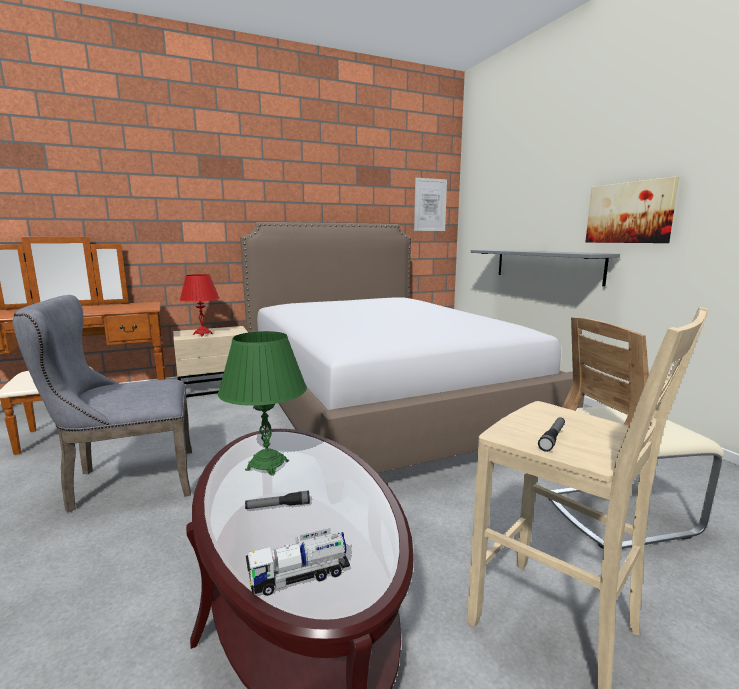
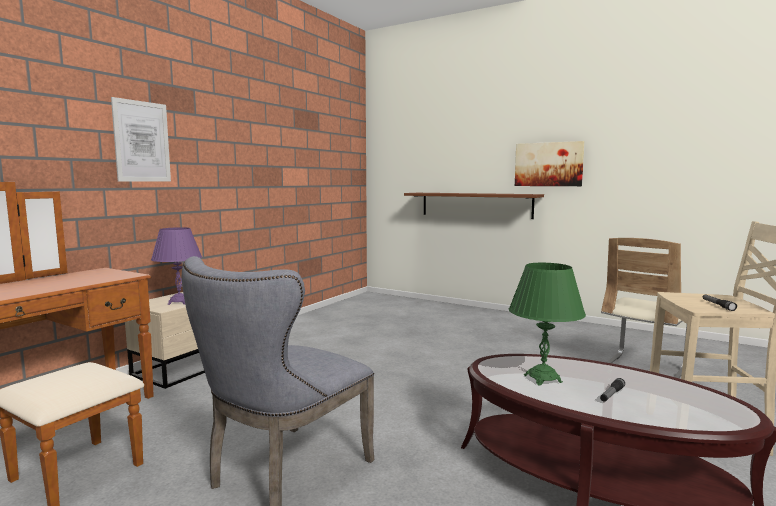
camera: 35 degrees left, 5 degrees down
red table lamp [180,274,220,336] -> purple table lamp [151,227,202,305]
bed [240,222,584,473] -> none
toy truck [246,528,350,596] -> none
picture [414,178,447,231] -> picture moved to [111,97,171,181]
grey shelf [471,250,620,286] -> brown shelf [404,193,544,219]

